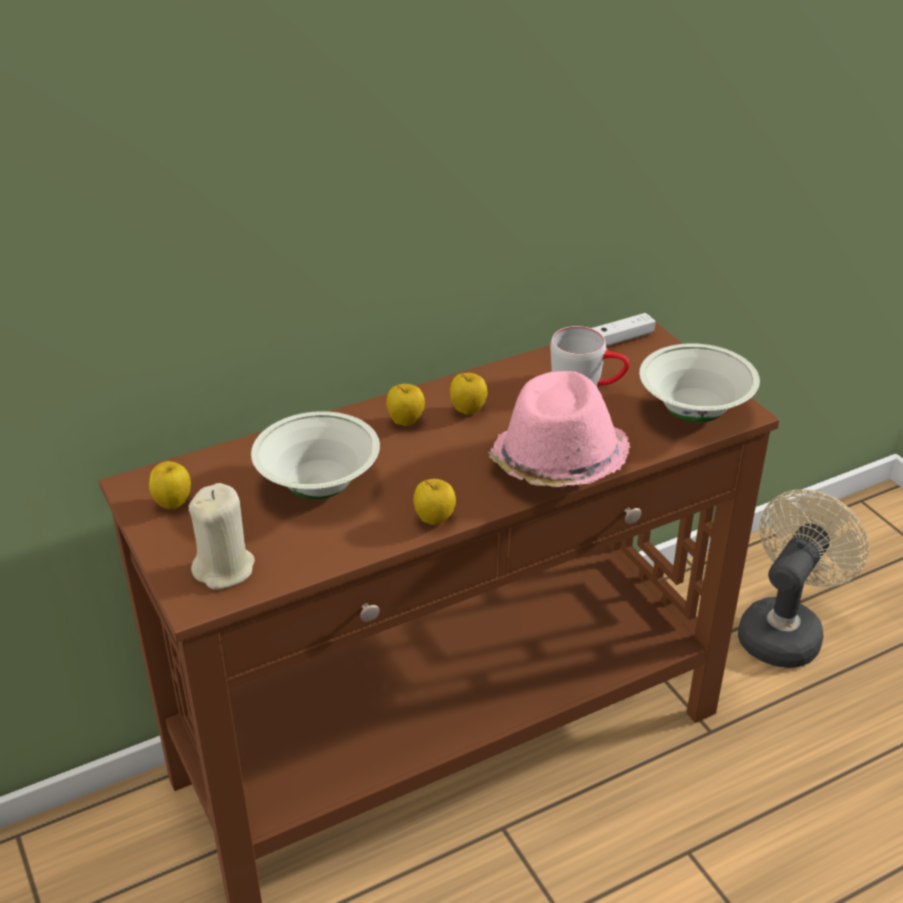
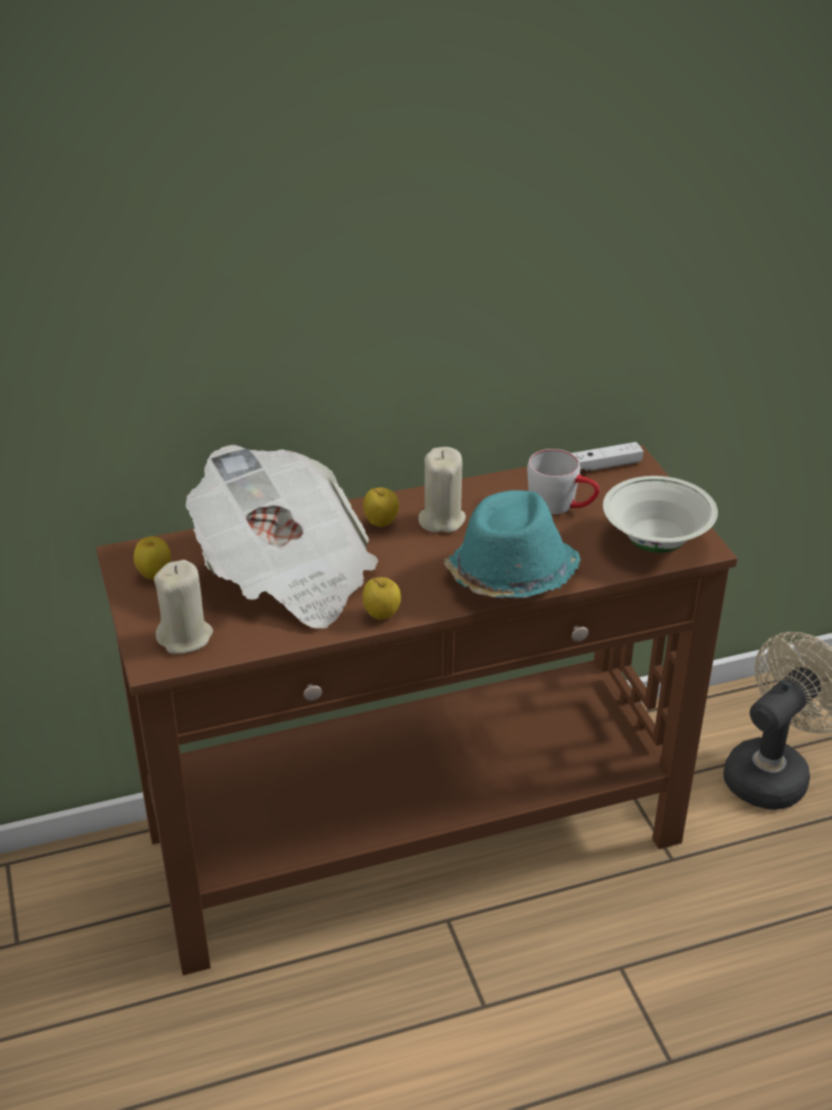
camera: 10 degrees right, 0 degrees up
white bowl [251,411,380,499] -> newspaper [186,445,379,628]
apple [450,372,487,415] -> beige candle [418,447,466,533]
pink hat [488,371,630,487] -> turquoise hat [444,490,581,598]

